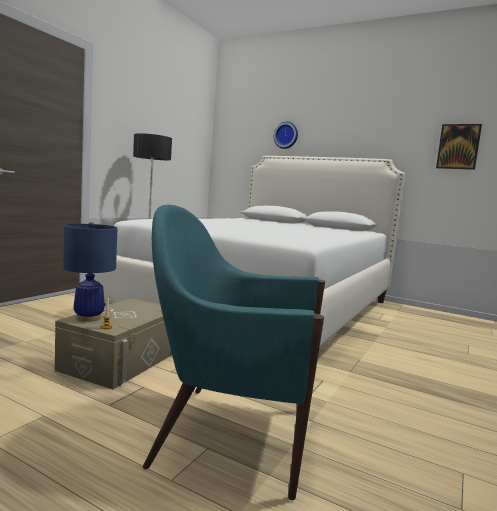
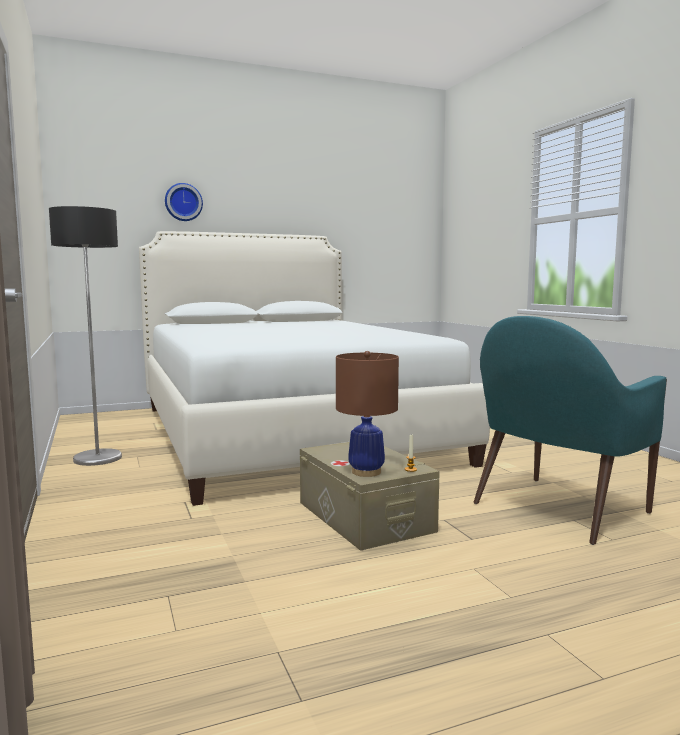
camera: 50 degrees left, 0 degrees up
blue table lamp [63,222,117,322] -> brown table lamp [336,351,399,477]
picture [436,124,482,170] -> none

